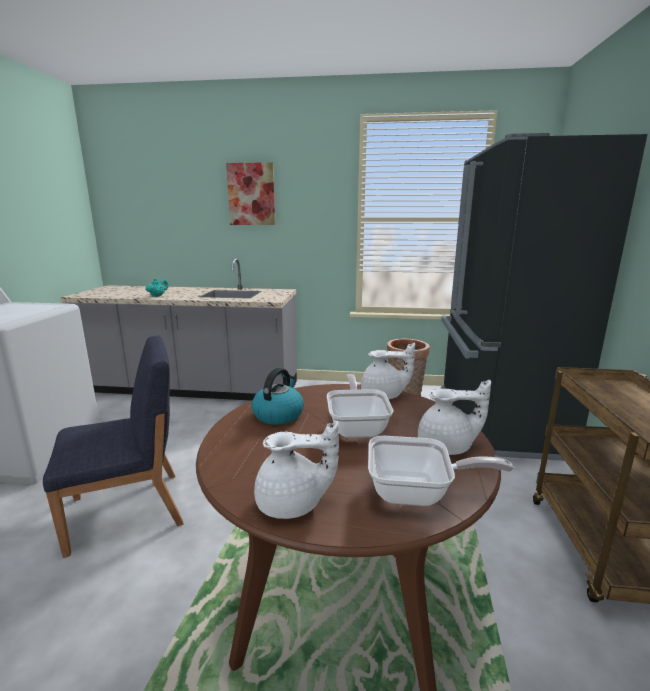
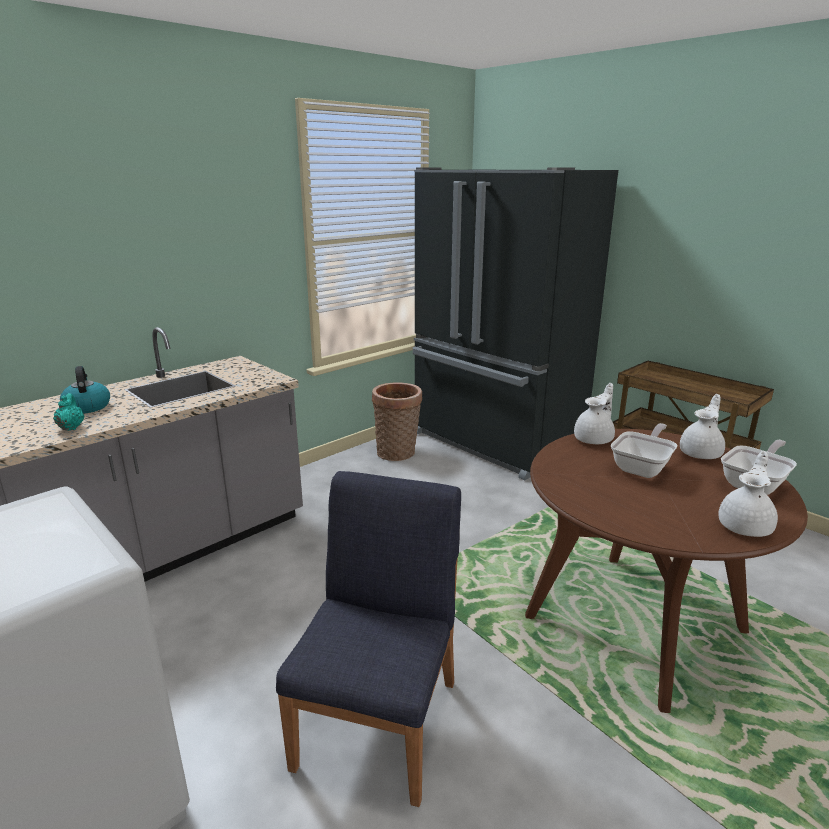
camera: 50 degrees left, 5 degrees up
picture [226,162,275,225] -> none
kettle [252,368,304,425] -> kettle moved to [60,366,110,414]
frying pan [327,374,393,438] -> frying pan turned 90 degrees clockwise [611,423,677,478]

